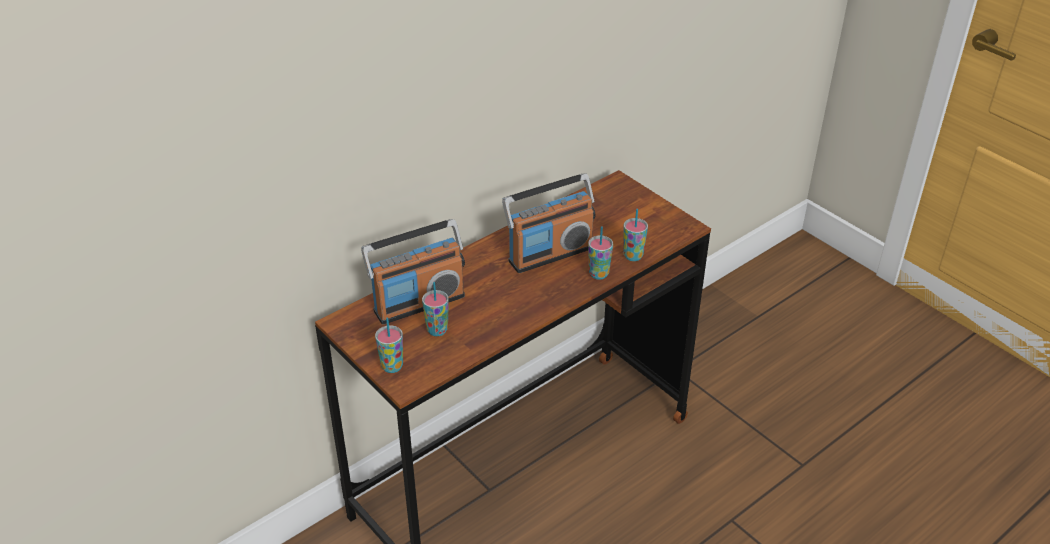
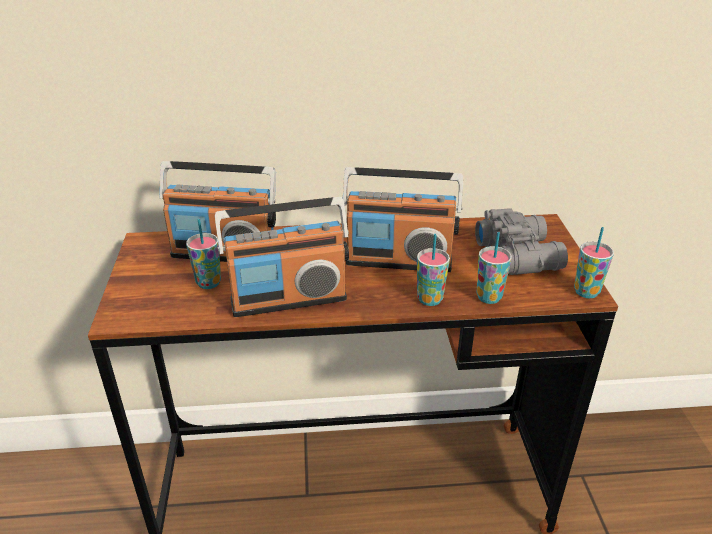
camera: 35 degrees right, 5 degrees down
cup [375,317,403,373] -> cup moved to [574,227,614,298]
none -> radio [215,197,349,317]
none -> grey binoculars [475,208,568,275]

